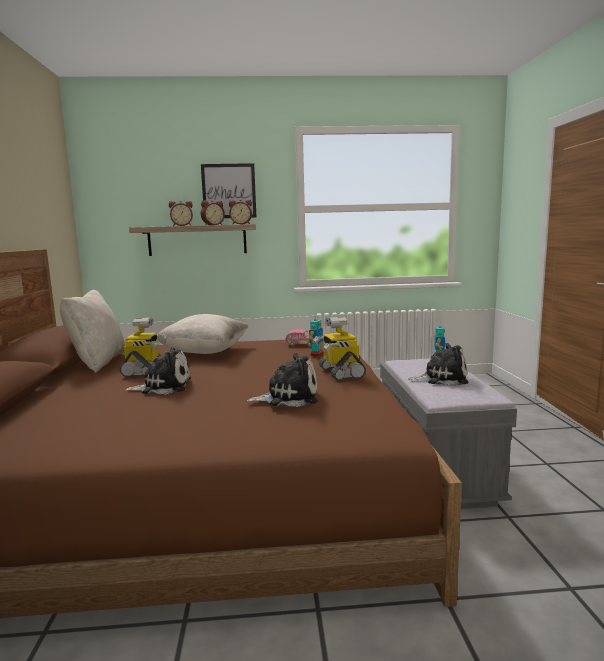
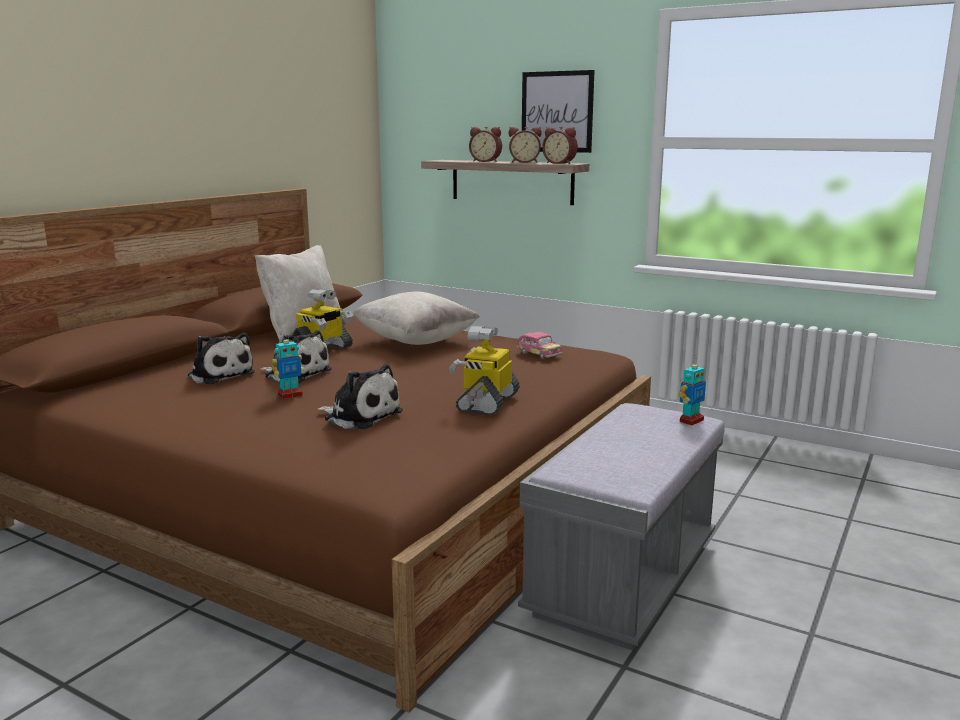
camera: 35 degrees right, 5 degrees up
toy robot [309,318,324,356] -> toy robot moved to [272,333,304,399]
plush toy [408,343,468,386] -> plush toy moved to [188,333,255,385]

